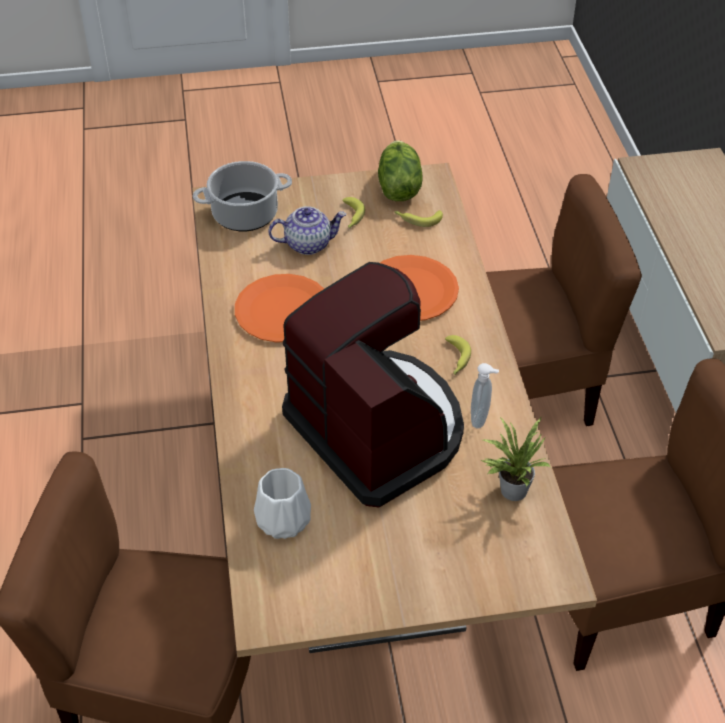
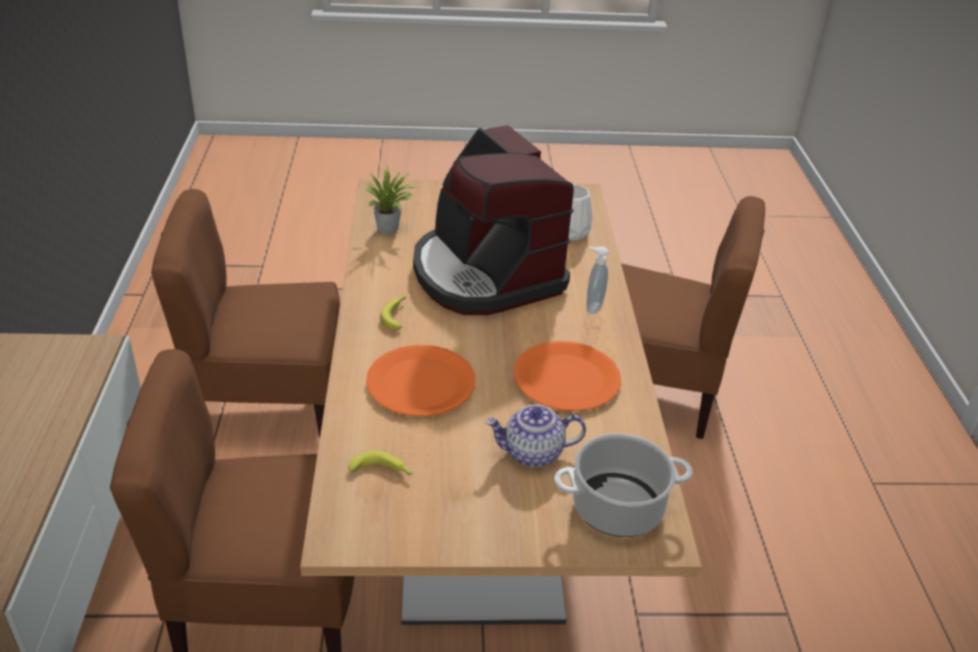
camera: 175 degrees left, 10 degrees down
banana [342,197,365,228] -> none
lettuce [378,140,423,201] -> none
soap dispenser [471,363,499,429] -> soap dispenser moved to [587,247,609,315]

